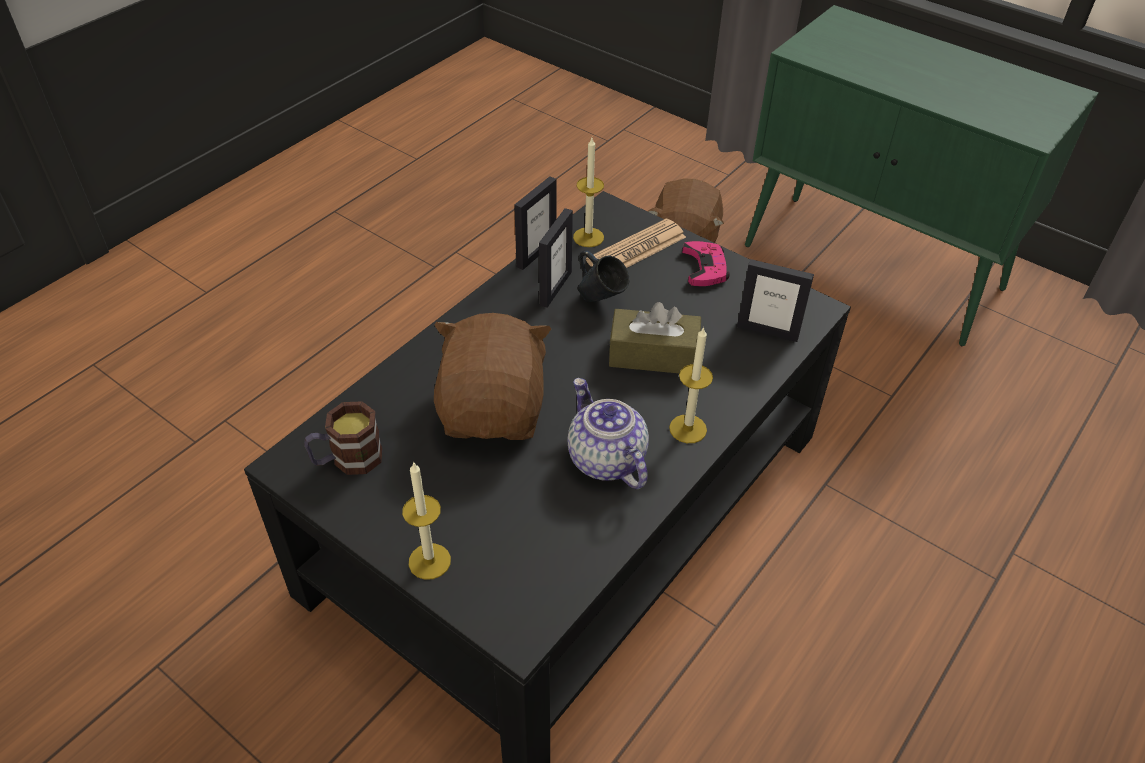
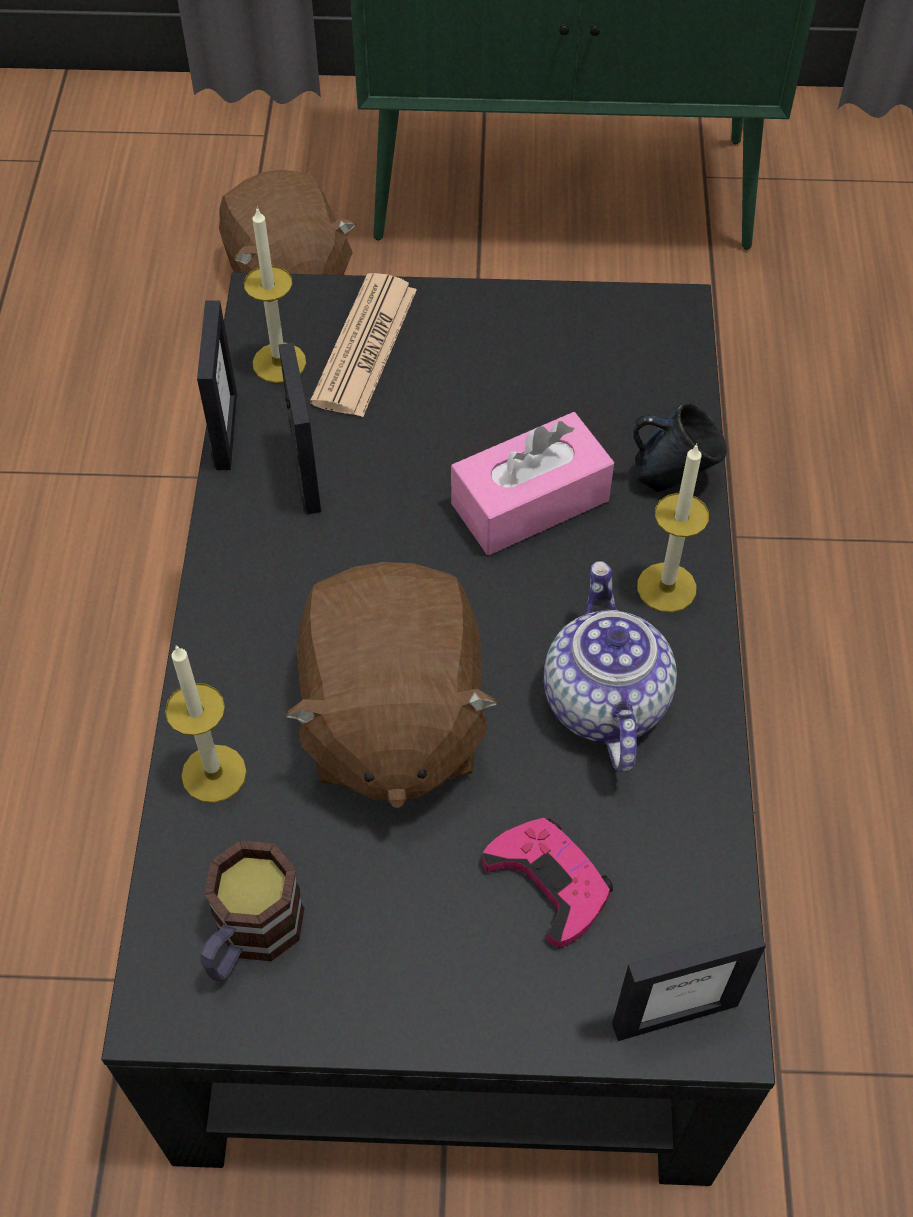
camera: 35 degrees left, 10 degrees up
candle [402,461,451,580] -> candle moved to [165,645,247,803]
brown plush toy [434,313,551,440] -> brown plush toy turned 150 degrees counterclockwise [284,562,499,808]
teapot [568,378,649,489] -> teapot turned 60 degrees clockwise [544,561,677,773]
blue mug [577,250,629,302] -> blue mug moved to [632,403,727,492]
brown tissue box [609,302,701,373] -> pink tissue box [451,412,614,555]
pink game controller [682,241,730,286] -> pink game controller moved to [482,818,613,948]
picture frame [737,259,814,342] -> picture frame moved to [612,928,766,1041]

